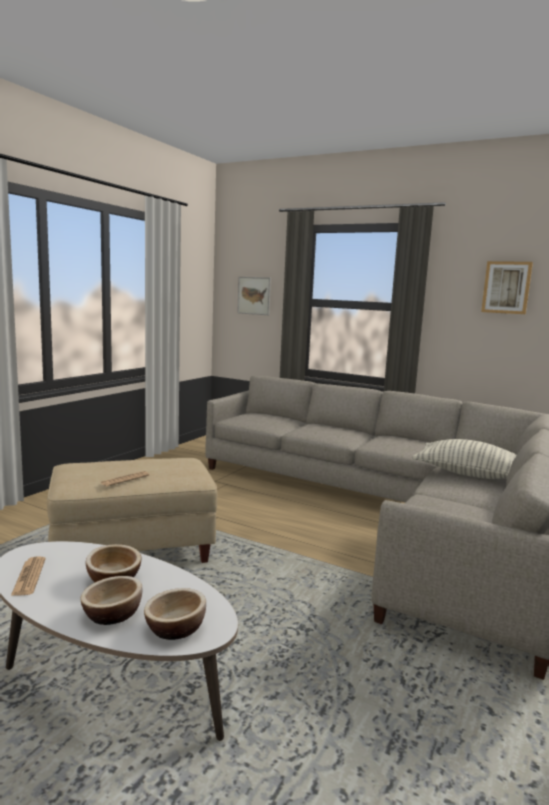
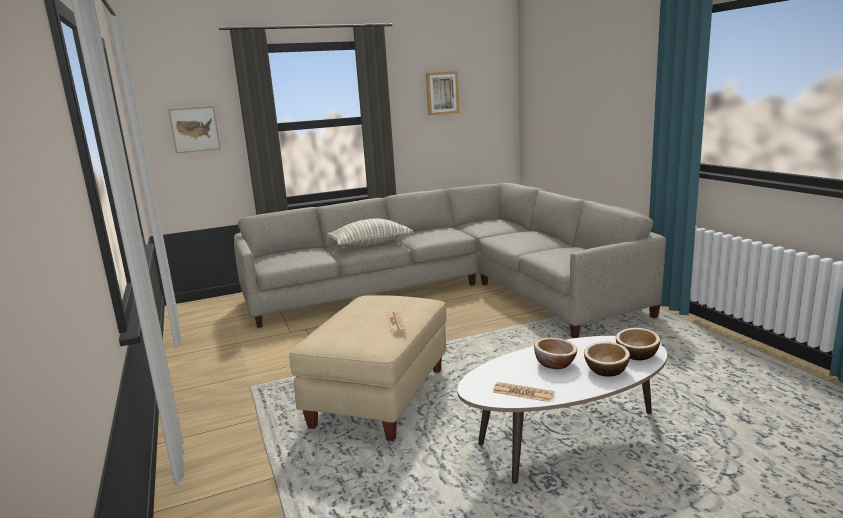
camera: 50 degrees left, 5 degrees up
pillow [412,439,517,479] -> pillow moved to [327,219,413,246]

